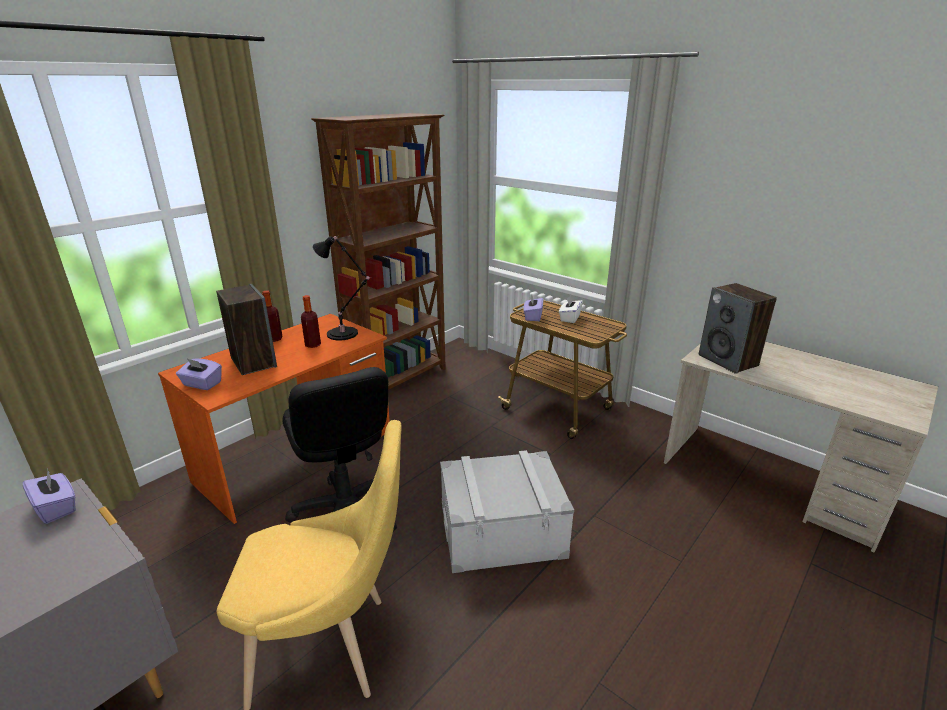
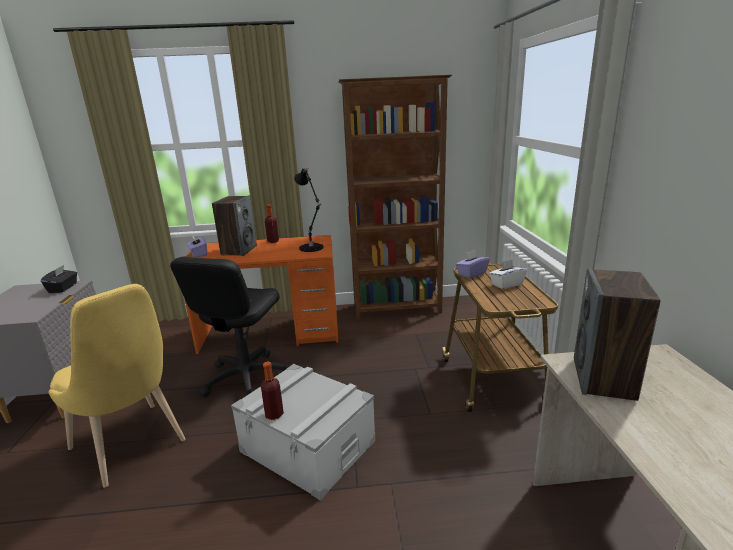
camera: 45 degrees right, 5 degrees down
purple tissue box [23,471,76,524] -> black tissue box [41,265,77,293]
bottle [301,295,321,348] -> bottle moved to [261,361,284,420]

